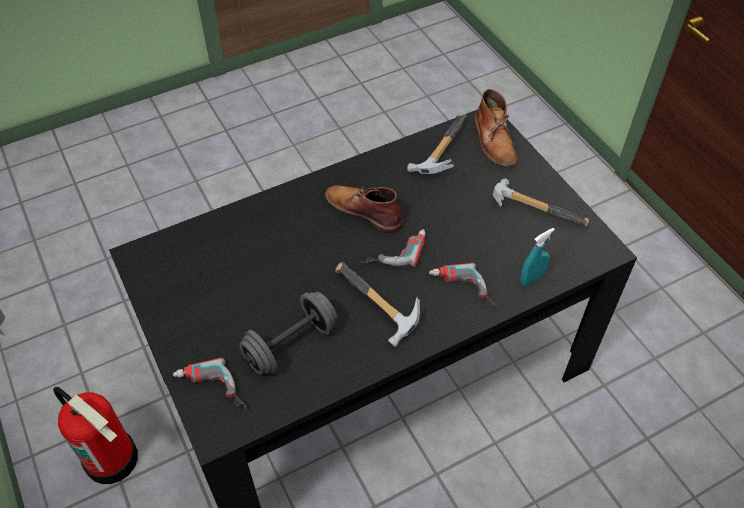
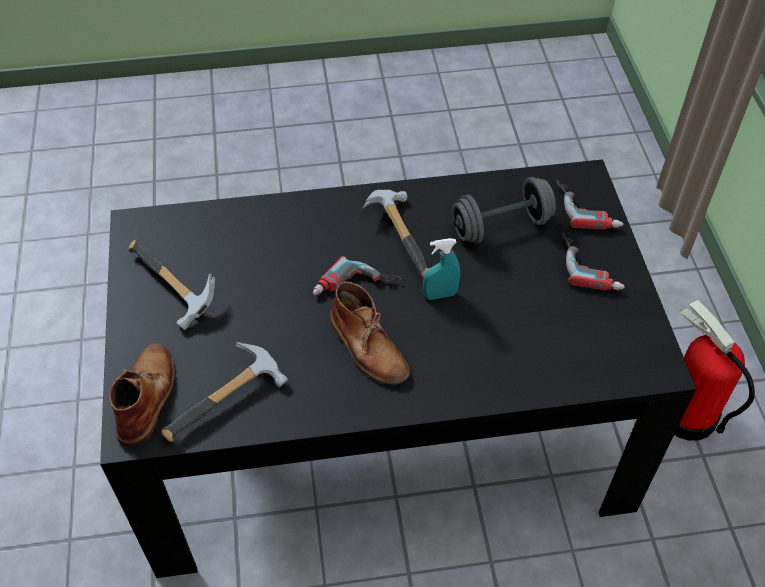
camera: 160 degrees left, 0 degrees up
power drill [429,263,498,309] -> power drill moved to [562,233,625,291]
turquoise spray bottle [520,228,555,286] -> turquoise spray bottle moved to [423,238,460,300]

